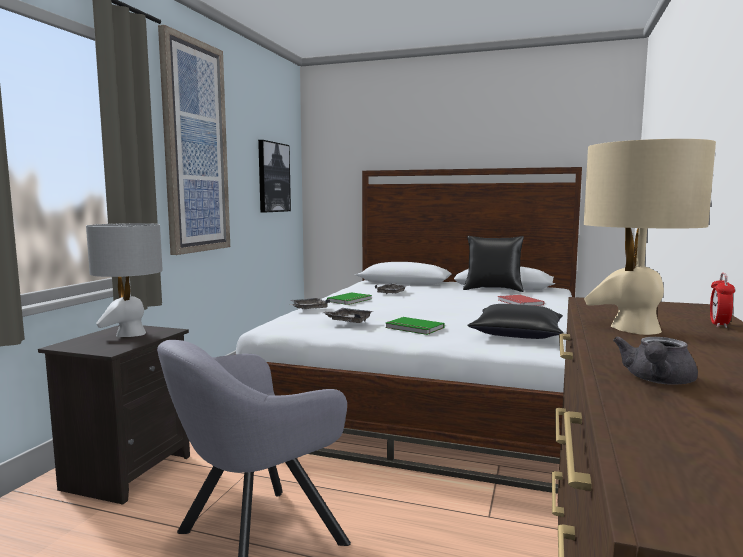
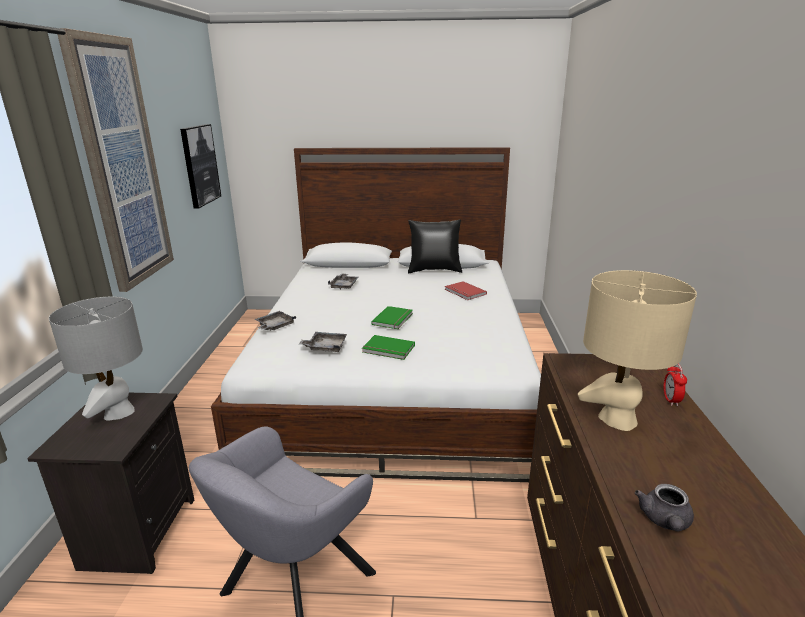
camera: 15 degrees left, 15 degrees up
green book [327,292,372,305] -> green book moved to [371,306,413,329]
black pillow [467,304,564,339] -> none

